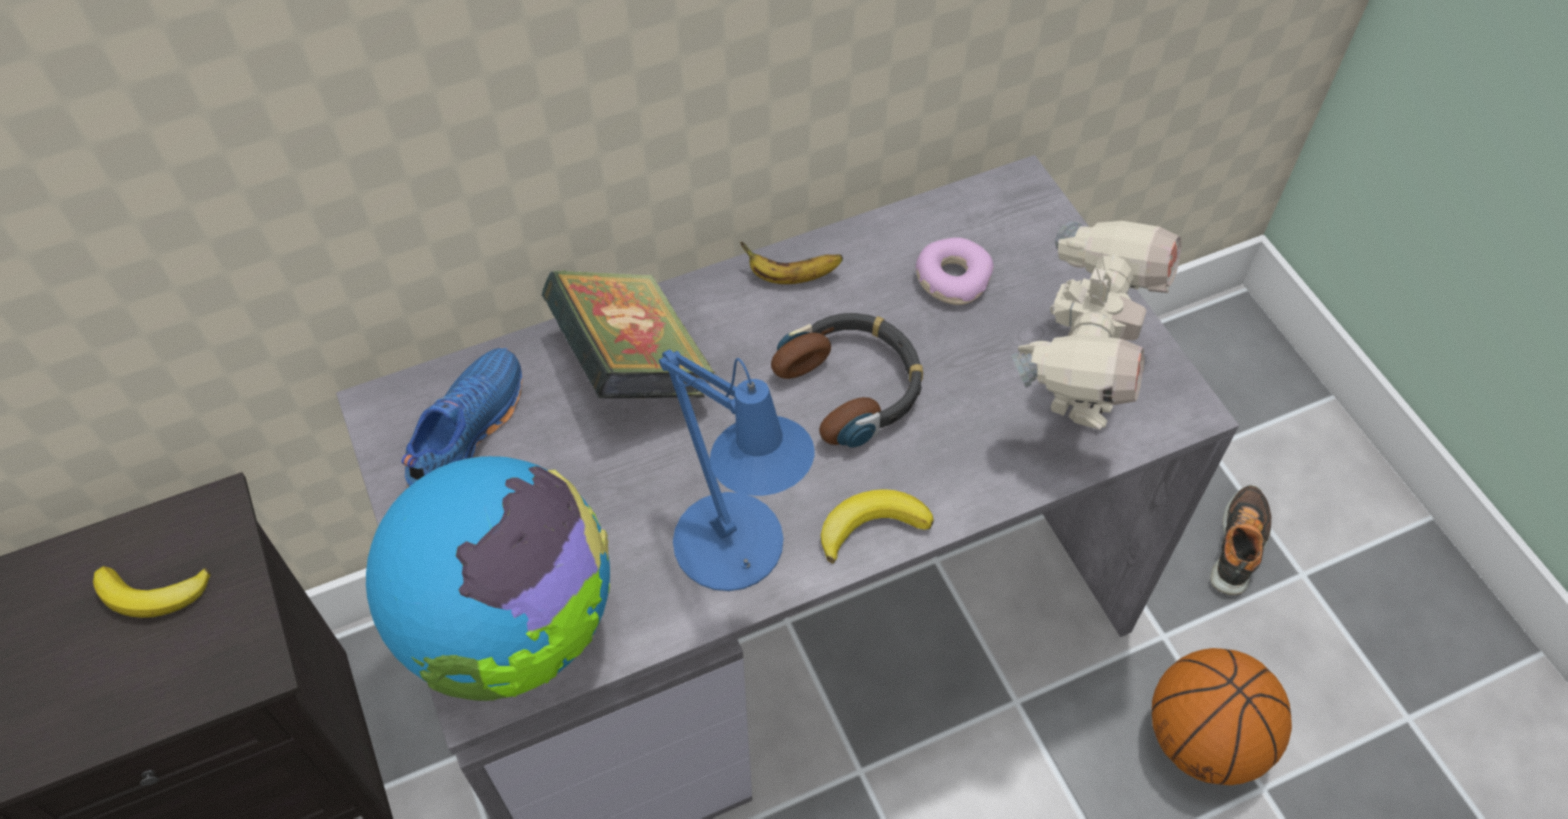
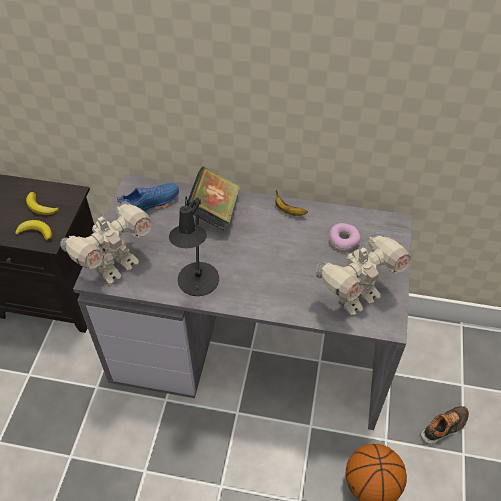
camera: 35 degrees right, 5 degrees down
globe [366,456,610,701] -> toy robot [61,201,152,284]
blue table lamp [659,350,815,591] -> black table lamp [169,196,219,296]
headphones [771,313,923,448] -> none
banana [820,489,934,564] -> banana moved to [15,220,52,241]

